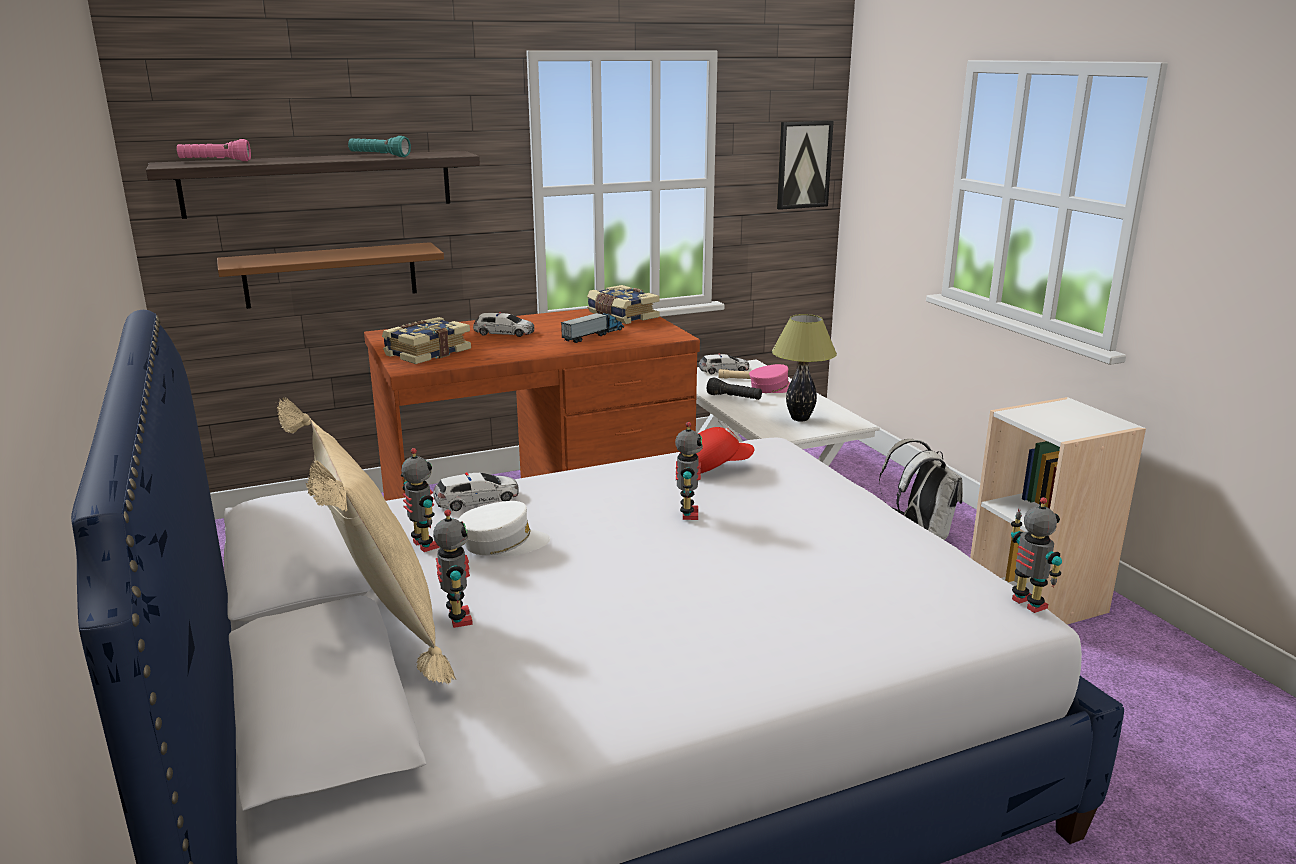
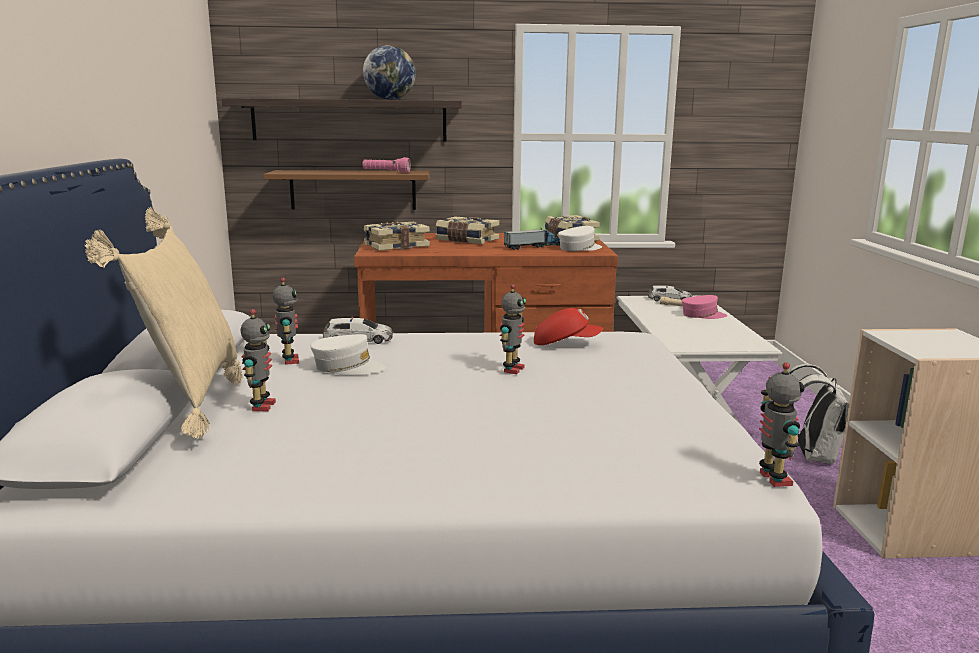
camera: 20 degrees right, 5 degrees down
pink flashlight [177,139,251,161] -> pink flashlight moved to [362,157,411,173]
turquoise flashlight [348,136,411,157] -> globe [363,45,416,100]
toy car [473,312,534,337] -> book [436,216,499,244]
black flashlight [707,377,762,400] -> none
table lamp [772,314,837,422] -> none
picture [777,121,834,210] -> none
none -> white cap [558,226,602,251]

